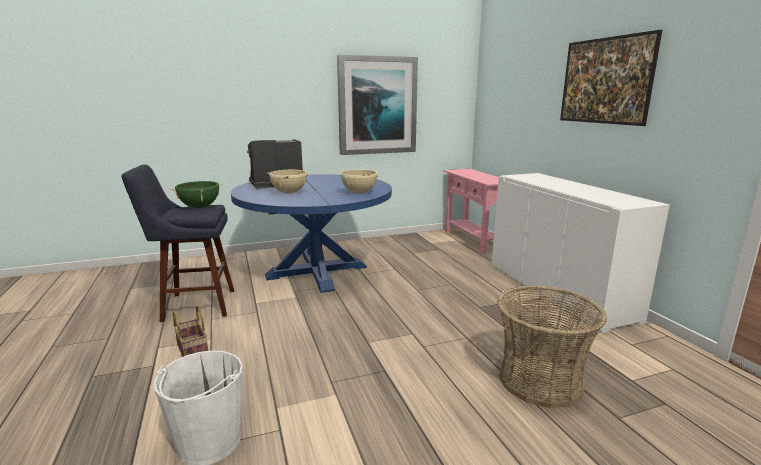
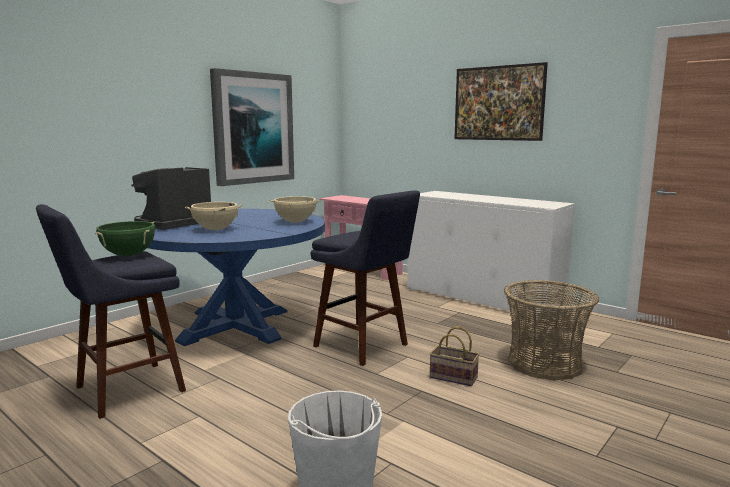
camera: 30 degrees left, 5 degrees down
basket [173,305,208,357] -> basket moved to [429,327,480,386]
none -> blue stool [311,190,420,366]

